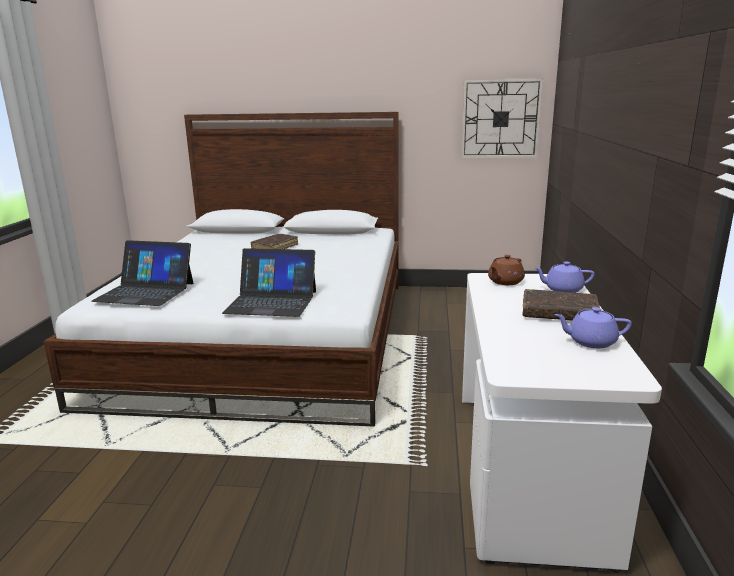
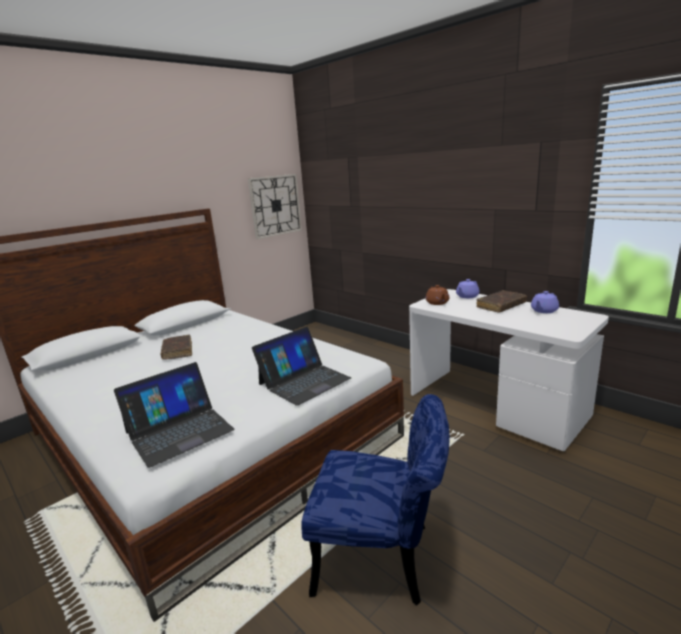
camera: 50 degrees left, 0 degrees up
none -> blue chair [301,394,450,606]

